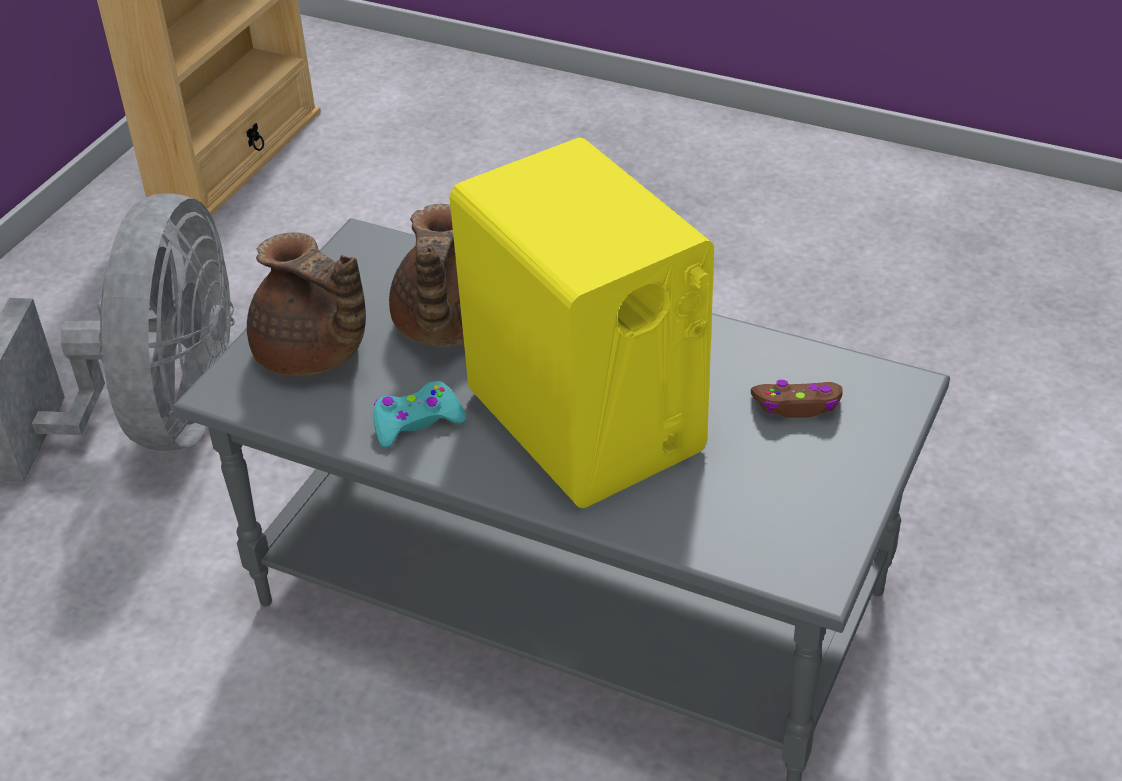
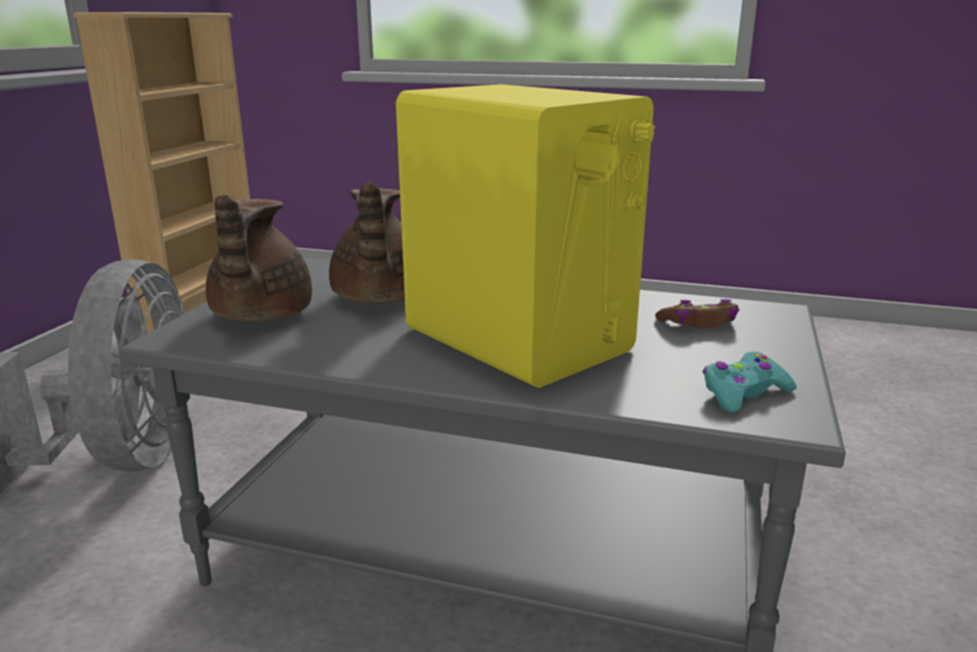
camera: 10 degrees left, 20 degrees down
brown teapot [247,232,366,376] -> brown teapot turned 60 degrees clockwise [206,194,312,322]
turquoise game controller [374,381,466,448] -> turquoise game controller moved to [702,352,797,413]

